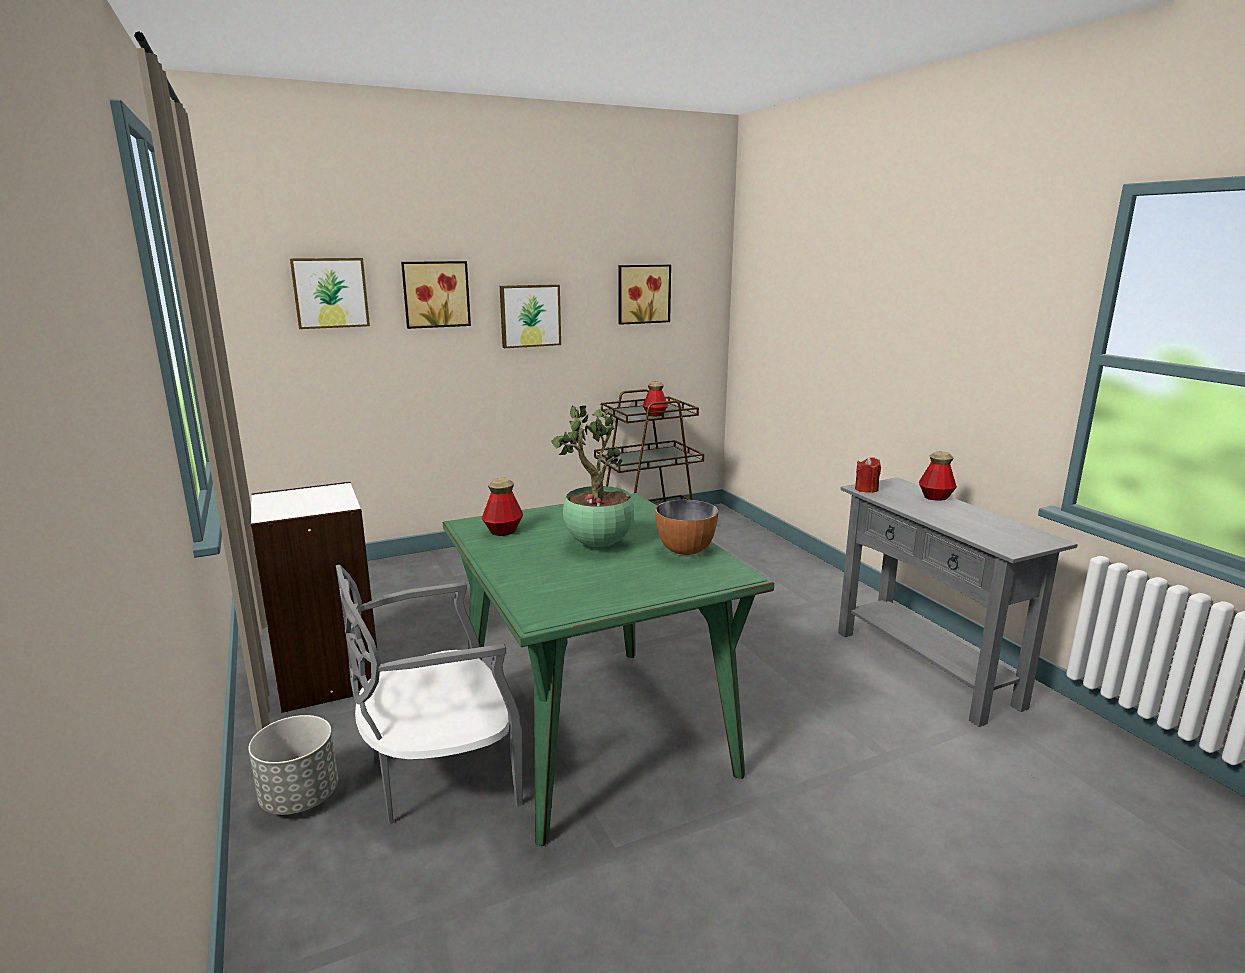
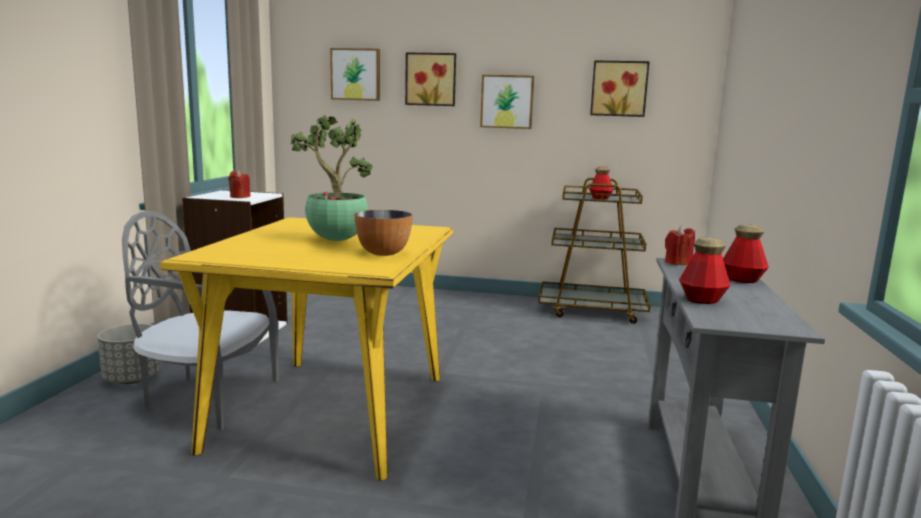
camera: 35 degrees right, 5 degrees down
green dining table [443,493,774,846] -> yellow dining table [160,217,453,481]
bottle [482,478,523,536] -> bottle moved to [679,237,731,304]
none -> red candle [228,170,251,198]

